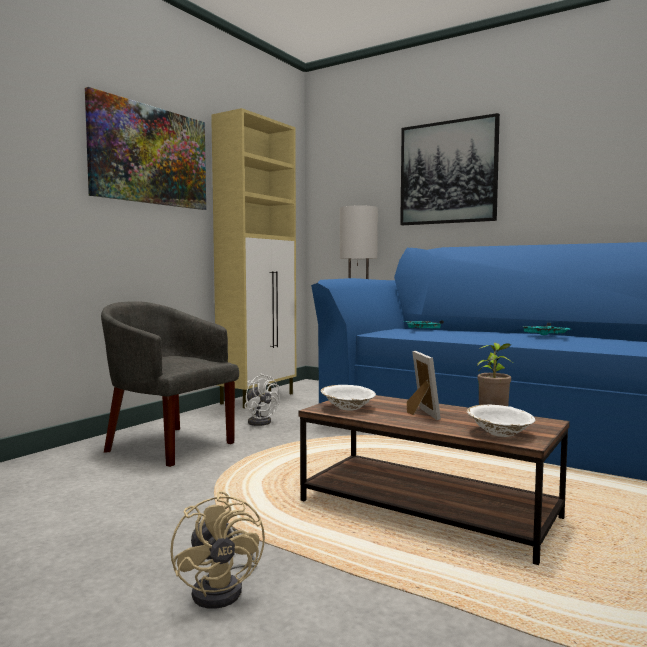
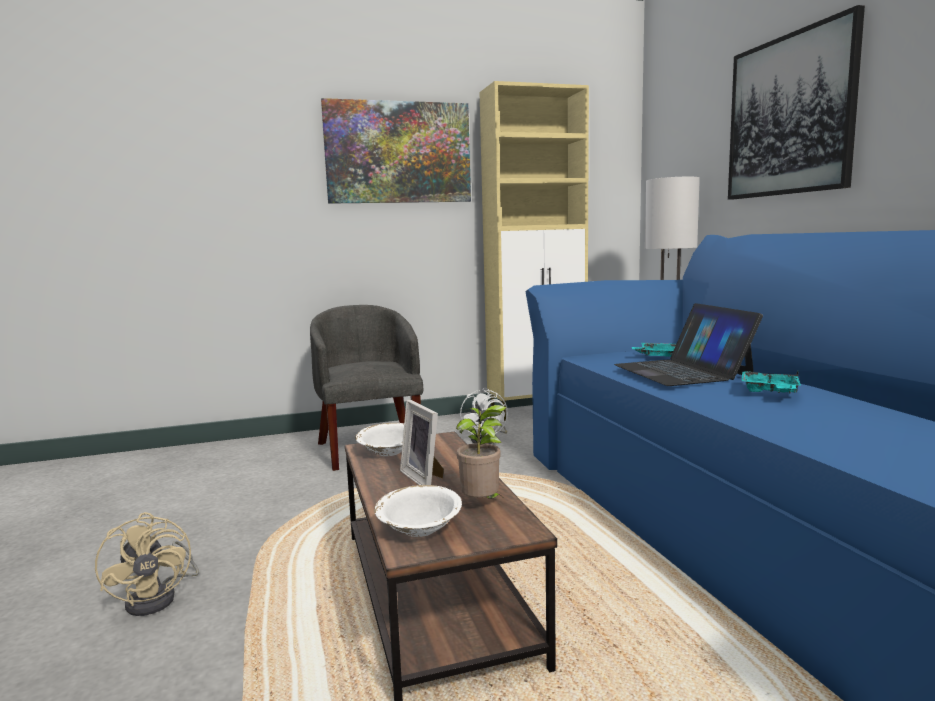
camera: 40 degrees right, 5 degrees up
beige fan [170,491,265,609] -> beige fan turned 45 degrees counterclockwise [95,512,199,616]
picture frame [407,351,441,420] -> picture frame turned 120 degrees clockwise [400,400,444,485]
none -> laptop [614,303,763,386]

